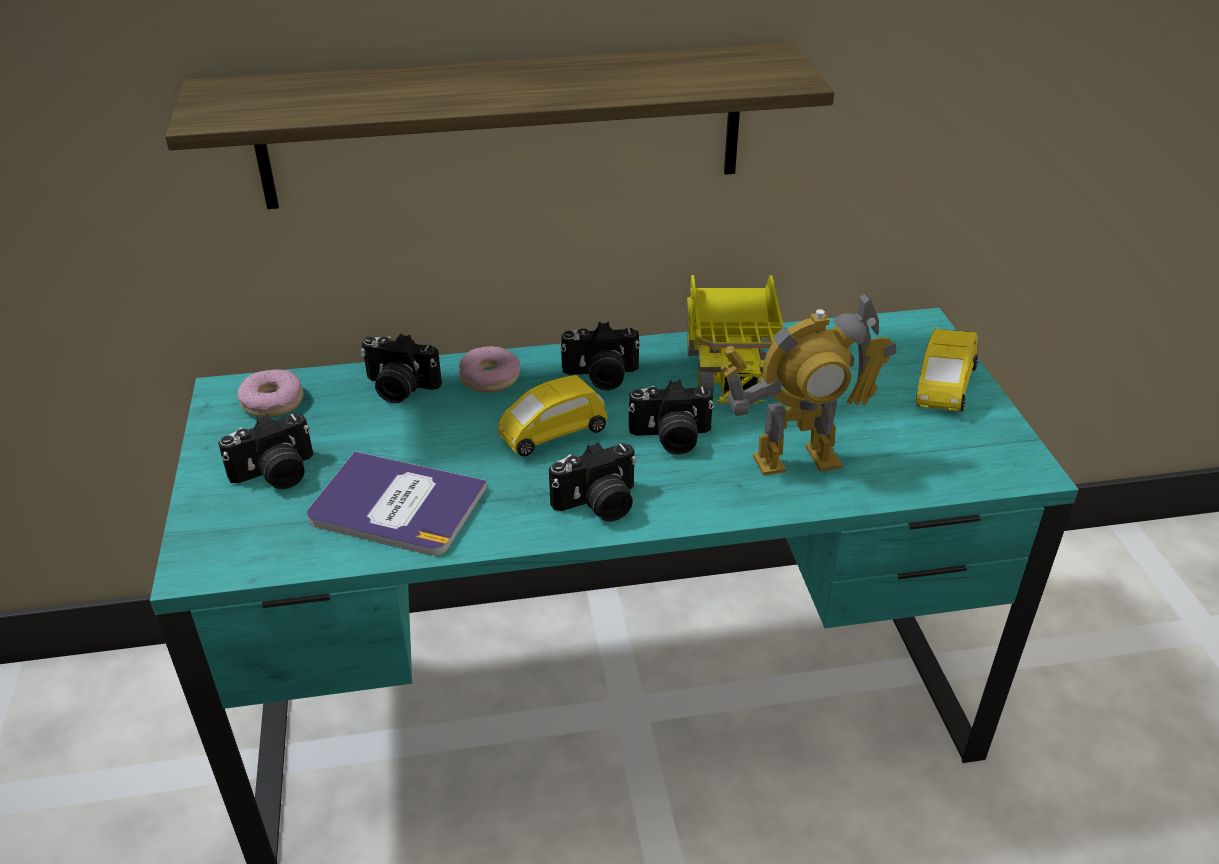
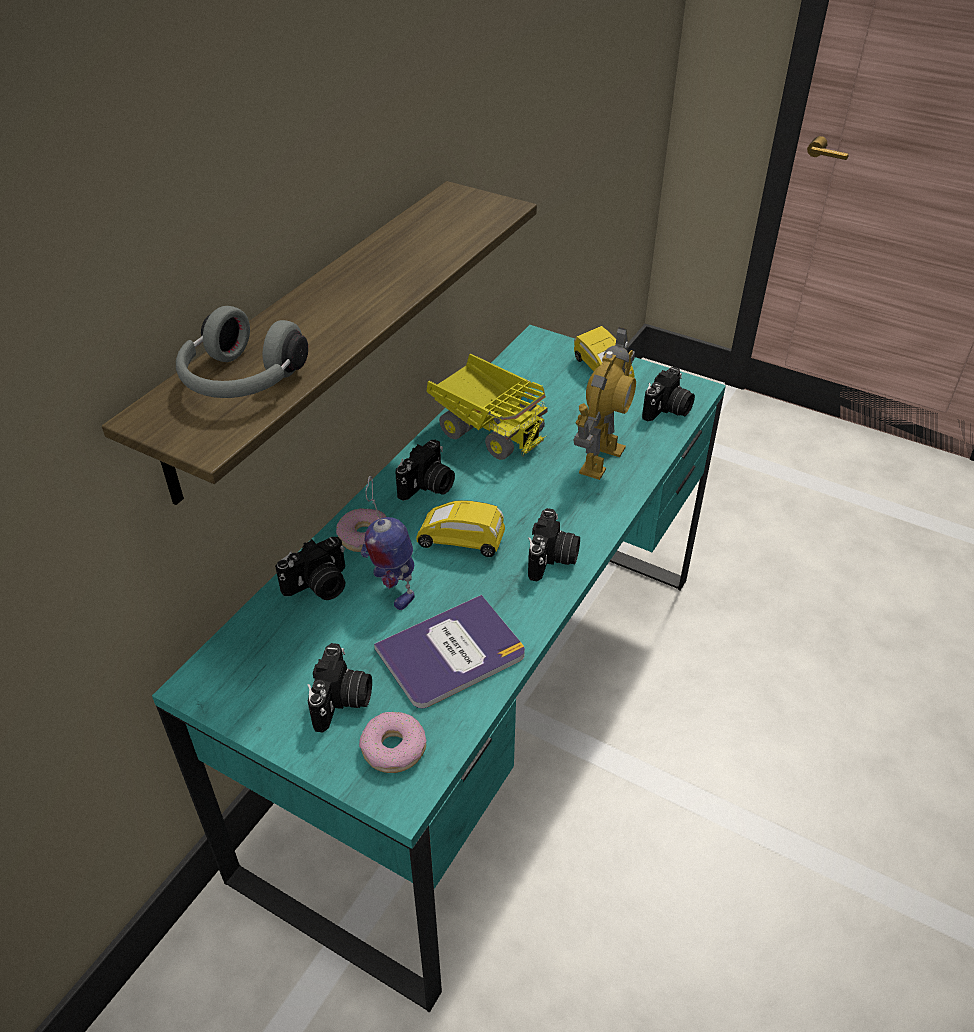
camera: 50 degrees left, 5 degrees up
donut [237,369,303,417] -> donut moved to [359,712,426,773]
yellow toy car [498,375,608,457] -> yellow toy car turned 90 degrees clockwise [416,500,505,557]
camera [628,380,714,454] -> camera moved to [642,367,695,421]
none -> grey headphones [176,306,308,398]
none -> toy robot [361,476,415,610]

